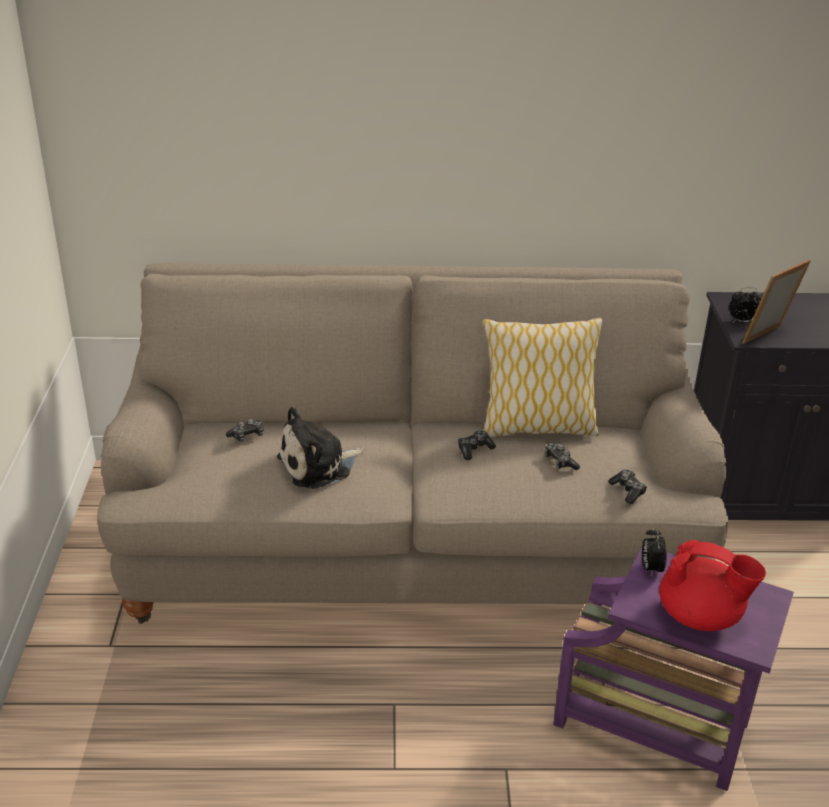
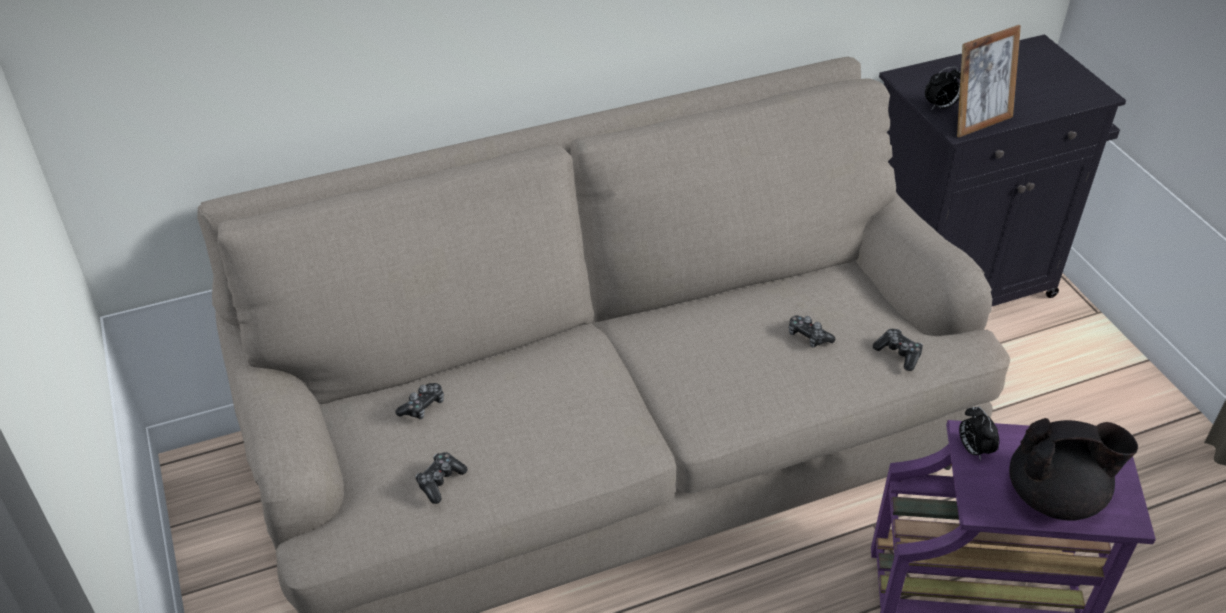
camera: 20 degrees left, 10 degrees up
plush toy [277,407,364,489] -> none
game controller [458,431,496,460] -> game controller moved to [415,452,468,504]
pillow [483,318,602,437] -> none
red teapot [659,540,766,631] -> black teapot [1009,418,1138,520]
picture frame [742,260,811,344] -> picture frame turned 150 degrees counterclockwise [957,25,1021,137]

